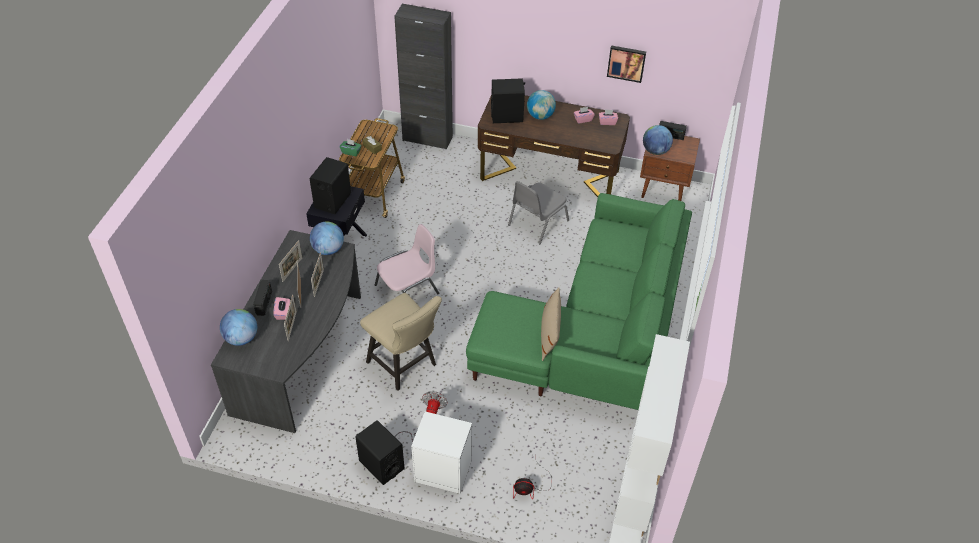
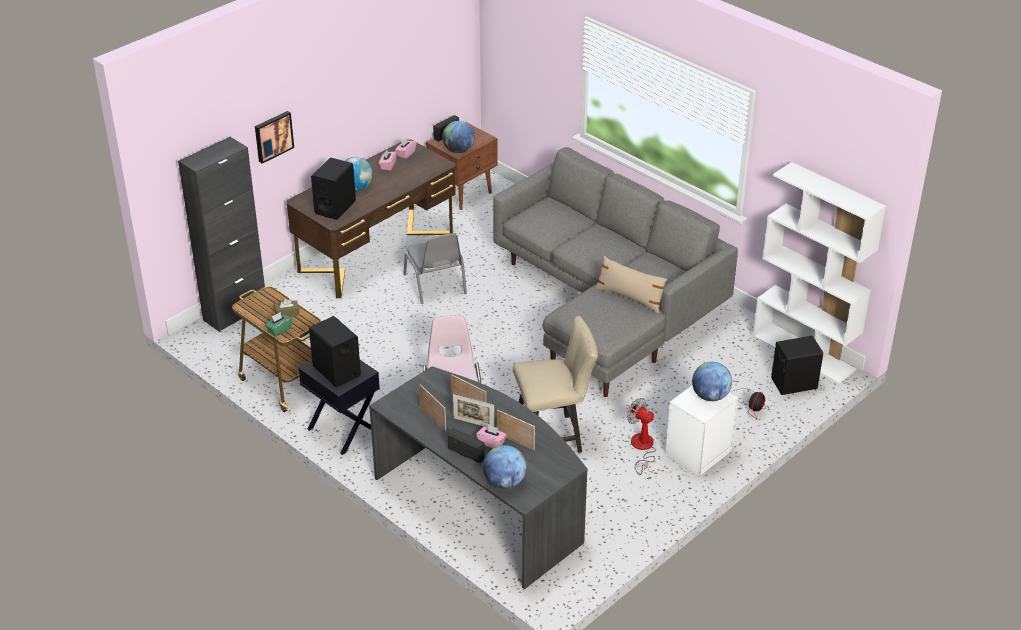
camera: 60 degrees left, 10 degrees down
globe [310,221,344,255] -> globe moved to [692,362,732,401]
black speaker [355,420,404,485] -> black speaker moved to [771,336,823,395]
green sofa [466,193,692,410] -> grey sofa [493,147,738,397]
picture [607,45,646,83] -> picture moved to [255,111,294,163]

